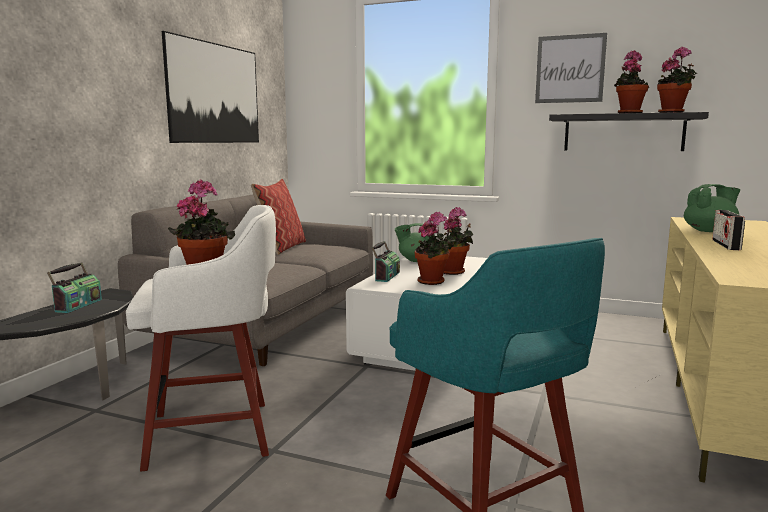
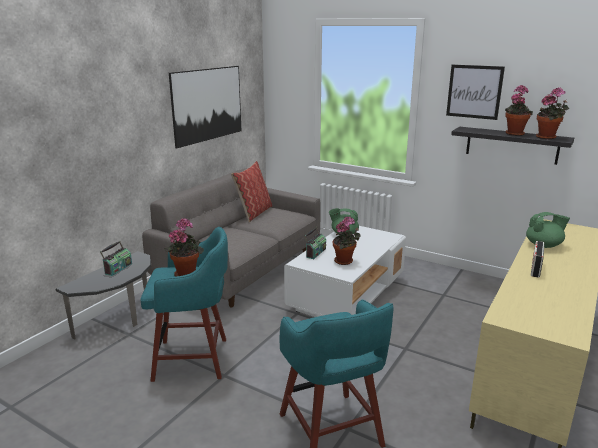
camera: 10 degrees right, 10 degrees up
white stool [126,205,276,472] -> turquoise stool [140,227,228,382]
potted plant [442,207,473,275] -> none

